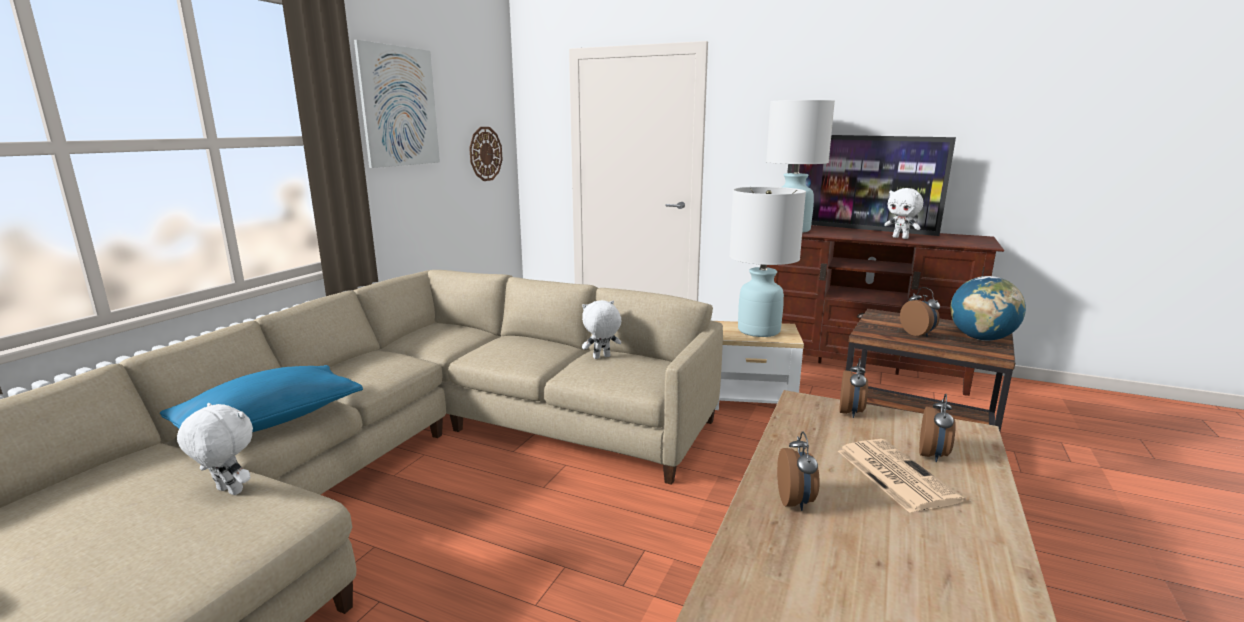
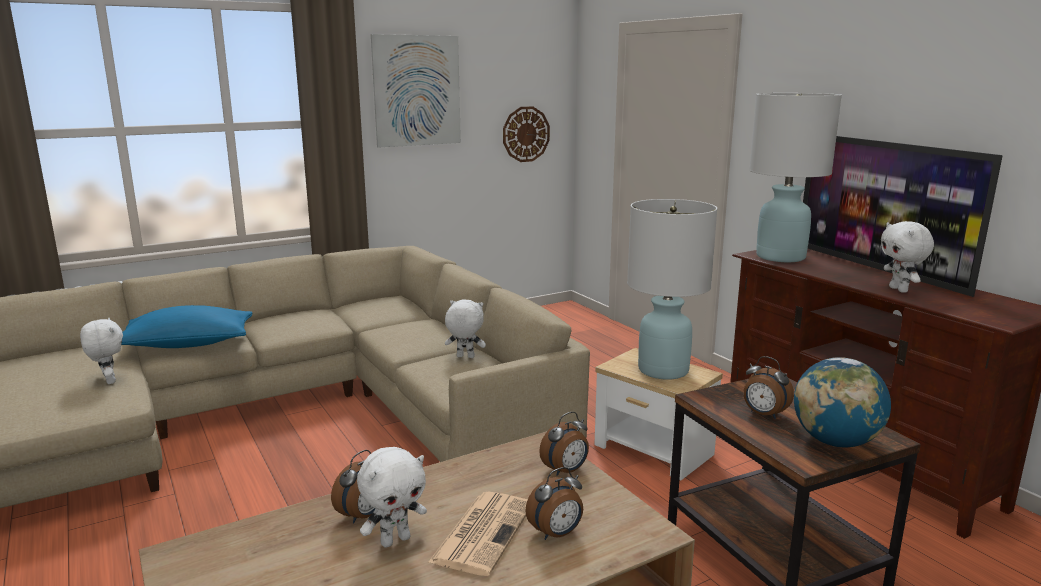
camera: 35 degrees right, 0 degrees up
alarm clock [900,287,940,337] -> alarm clock turned 120 degrees clockwise [743,356,794,419]
none -> white plush toy [357,447,427,548]

